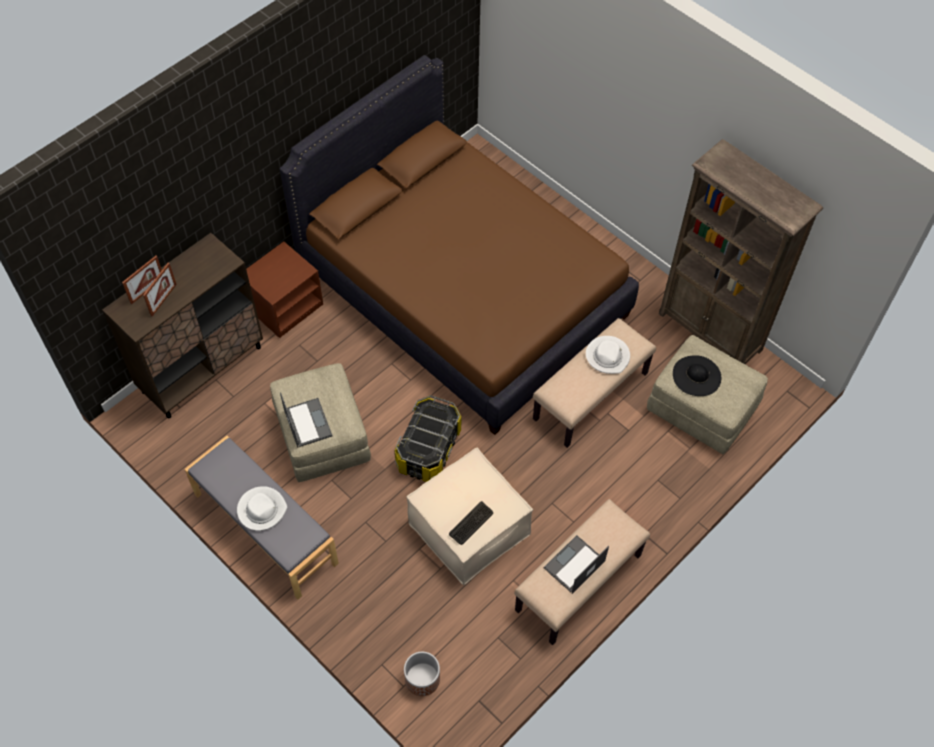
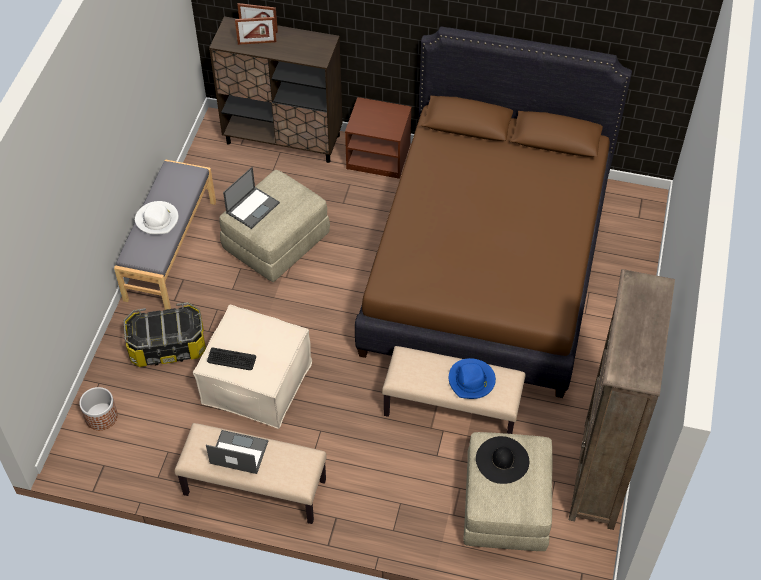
camera: 60 degrees right, 5 degrees down
storage box [395,395,461,482] -> storage box moved to [124,302,206,367]
white hat [586,336,630,374] -> blue hat [449,358,496,399]

